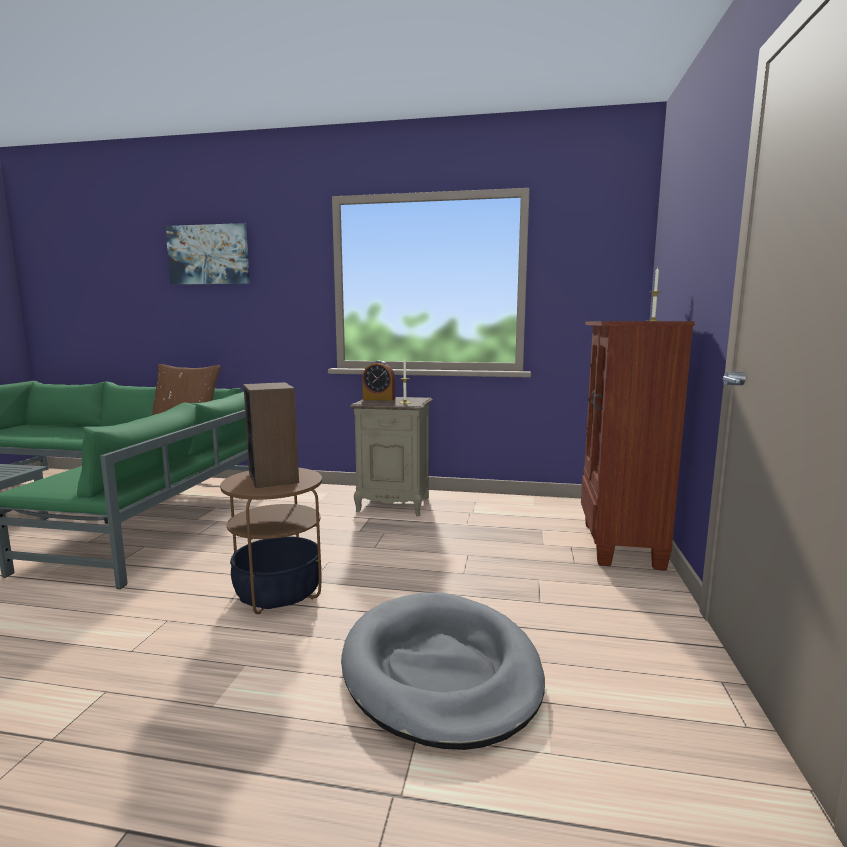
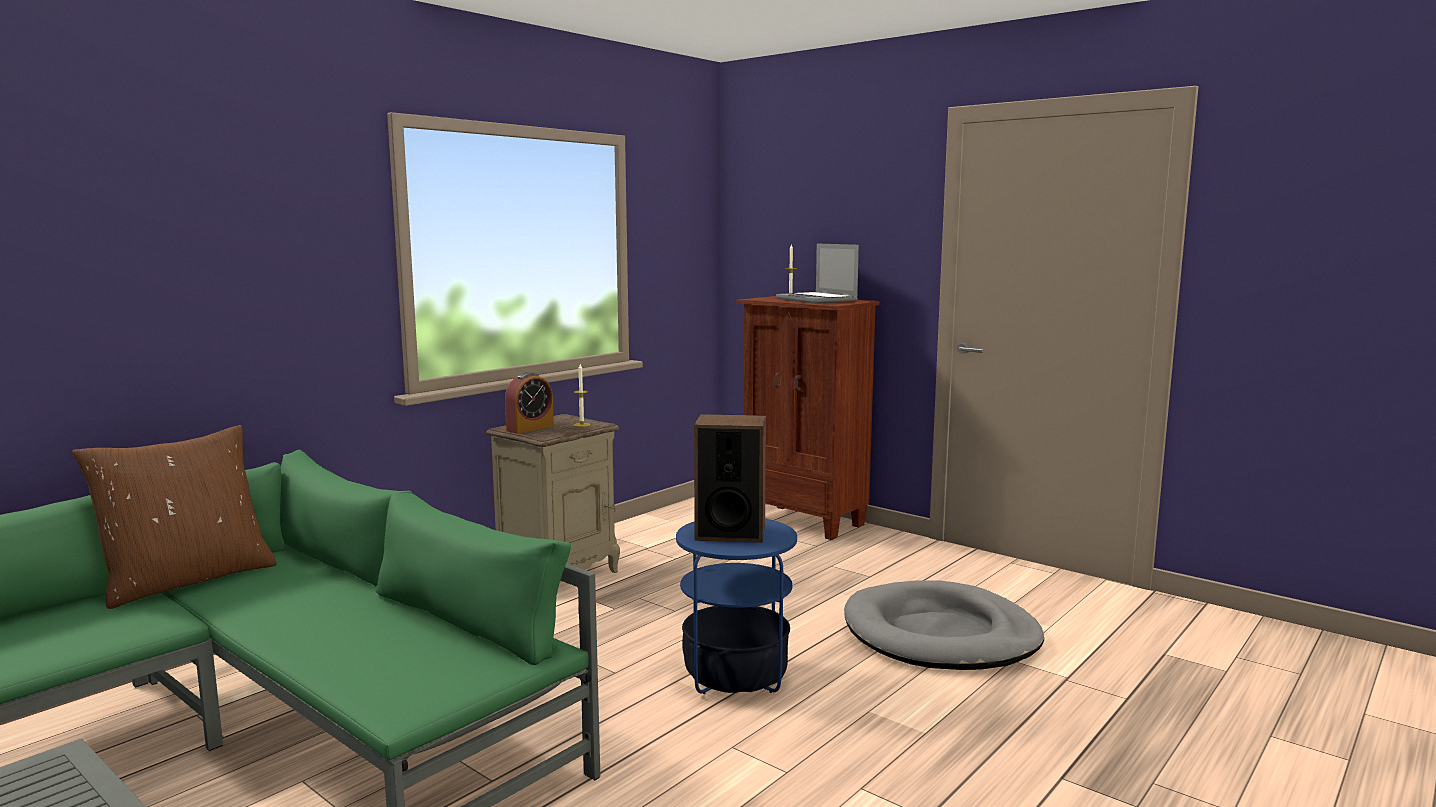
camera: 60 degrees left, 0 degrees up
picture [165,223,250,285] -> none
brown side table [220,468,322,614] -> blue side table [676,519,797,694]
none -> laptop [776,244,859,304]

